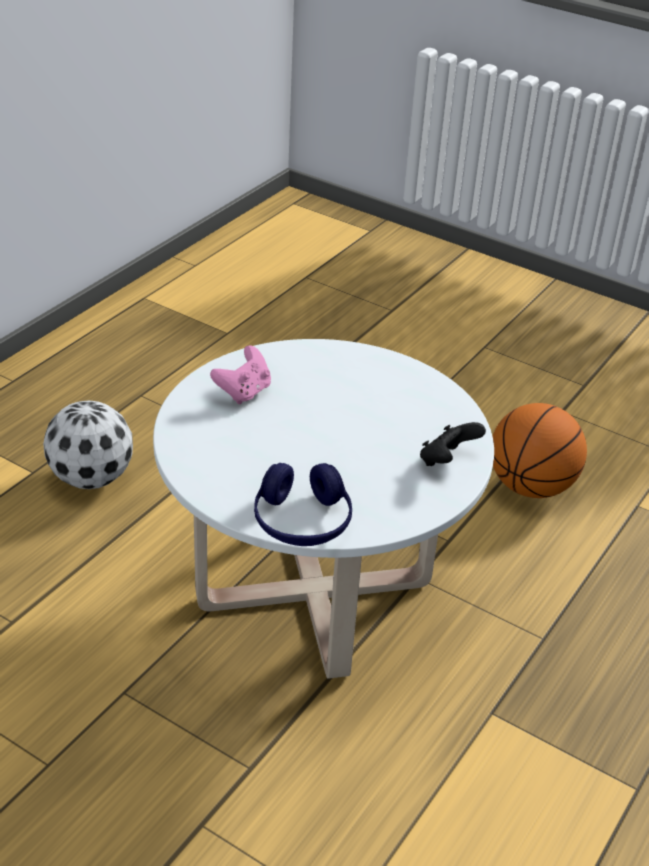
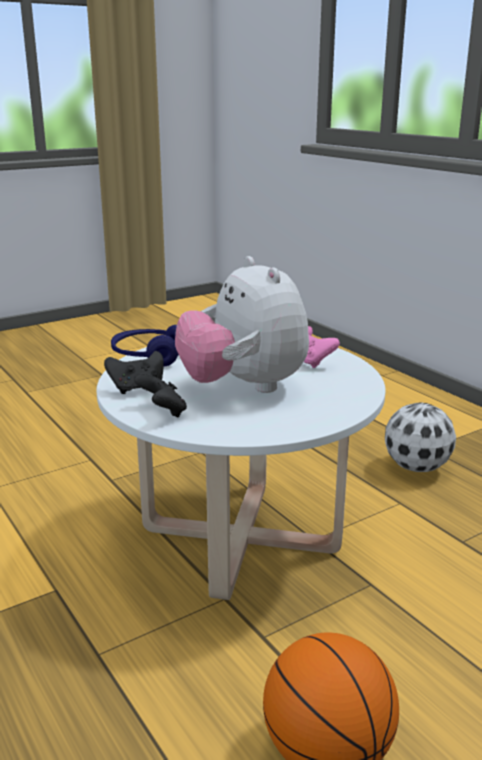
camera: 115 degrees right, 15 degrees down
none -> black game controller [104,351,164,394]
none -> plush toy [175,256,309,393]

